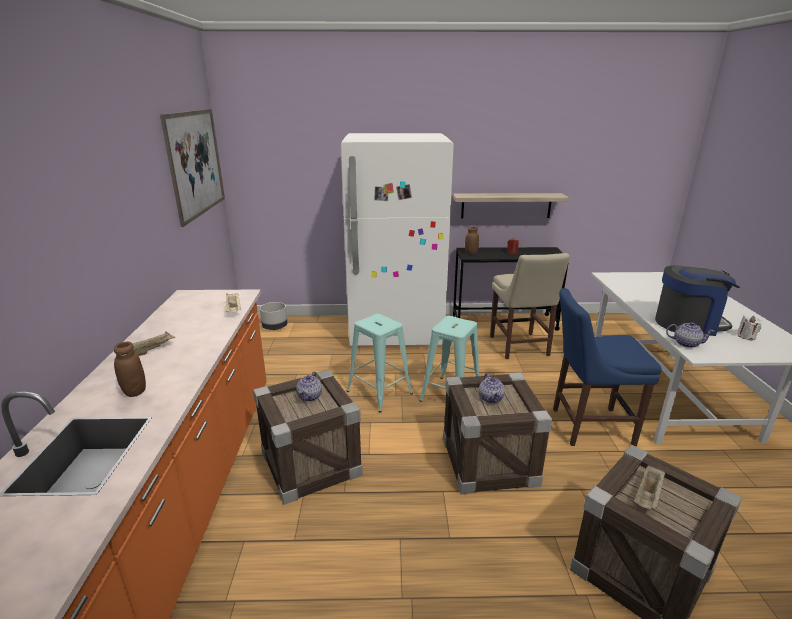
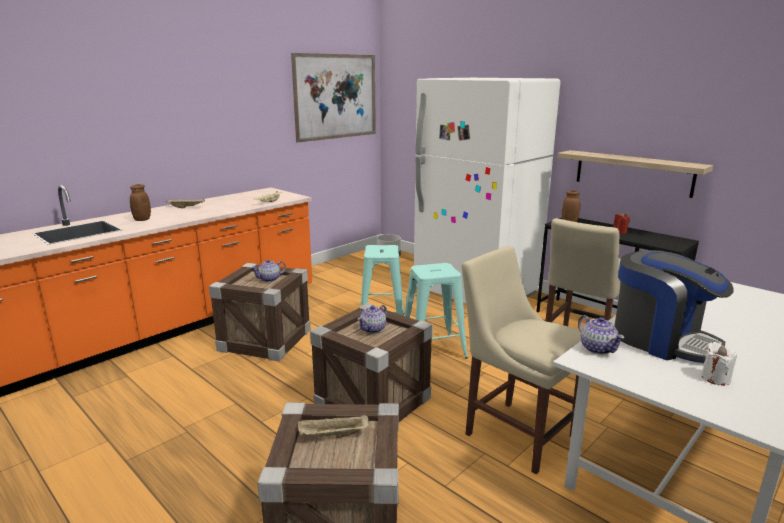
camera: 45 degrees right, 5 degrees down
blue chair [553,288,661,446] -> beige chair [462,246,581,474]

